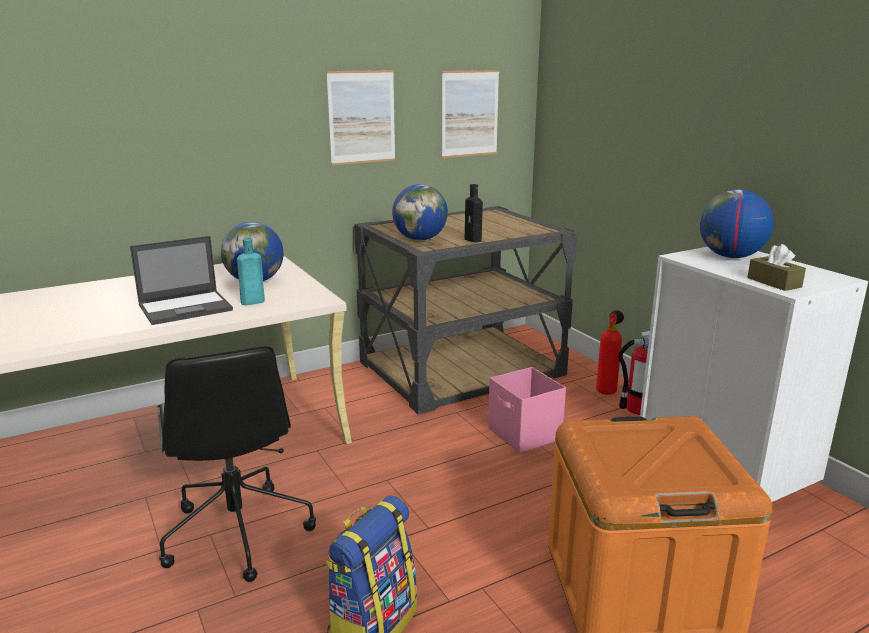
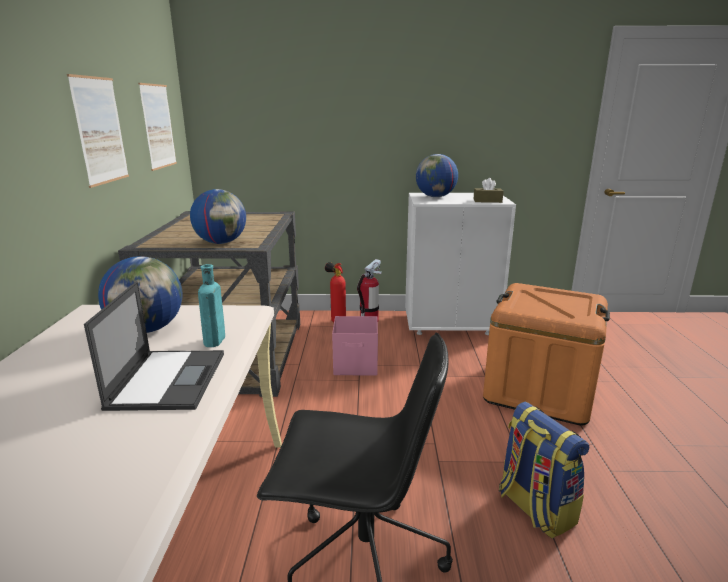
camera: 60 degrees left, 0 degrees up
black bottle [465,184,483,242] -> none

